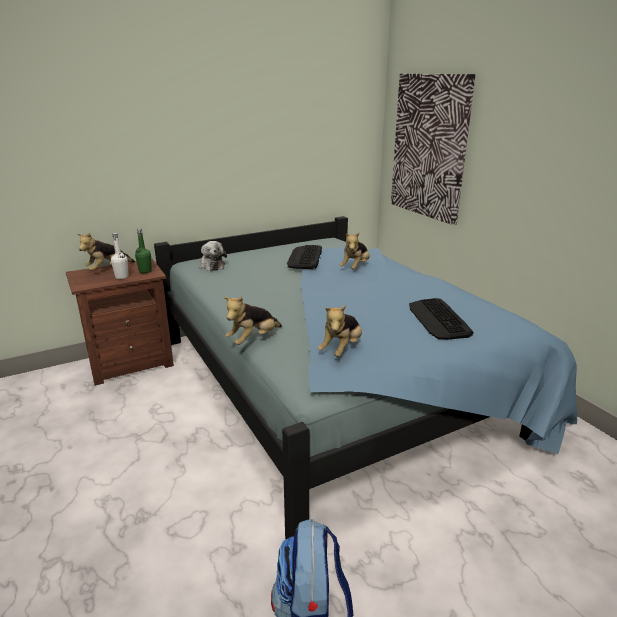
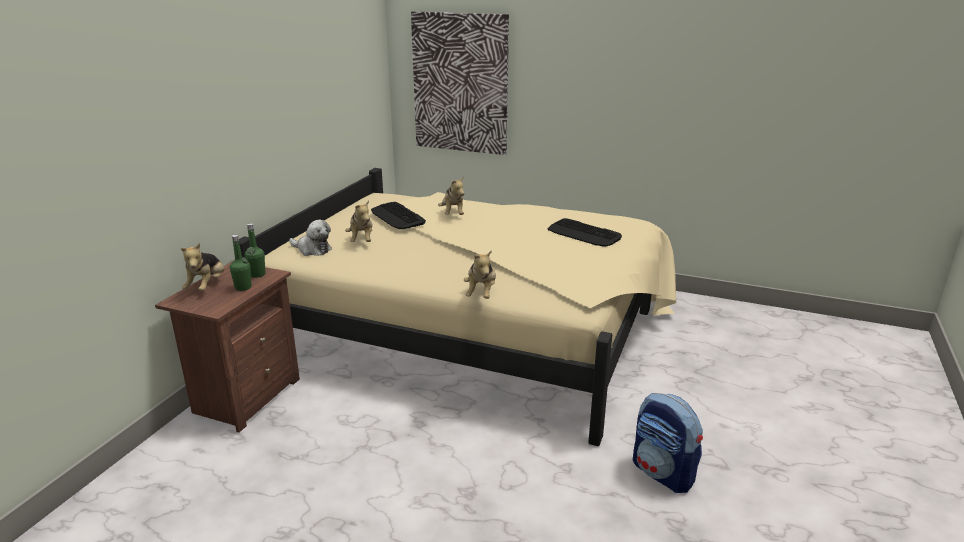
camera: 40 degrees left, 0 degrees up
white bottle [111,233,129,279] -> green bottle [230,235,252,291]
blue bed [154,216,577,539] -> beige bed [239,168,676,446]
plush toy [318,305,362,357] -> plush toy moved to [345,200,373,242]

